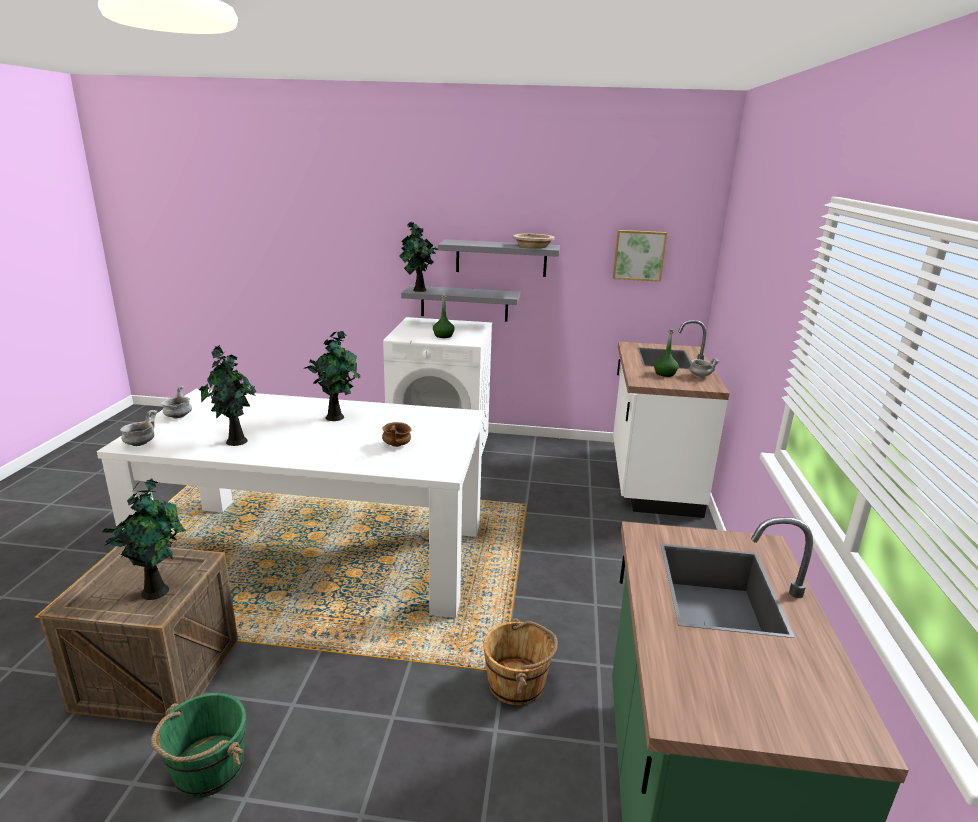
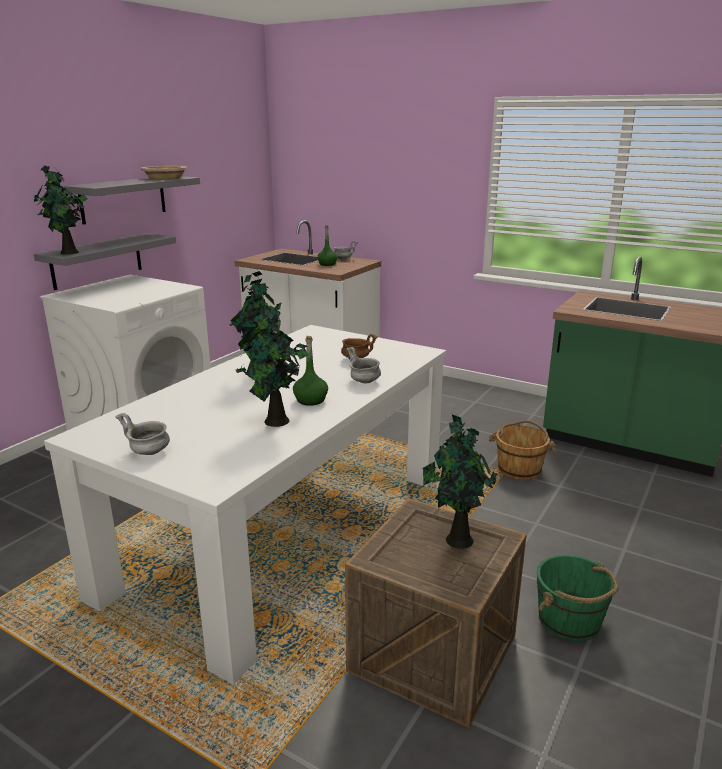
camera: 65 degrees left, 0 degrees up
grey bowl [120,410,157,446] -> grey bowl moved to [346,347,381,384]
green bottle [433,294,455,338] -> green bottle moved to [293,336,328,406]
picture [613,230,667,282] -> none

